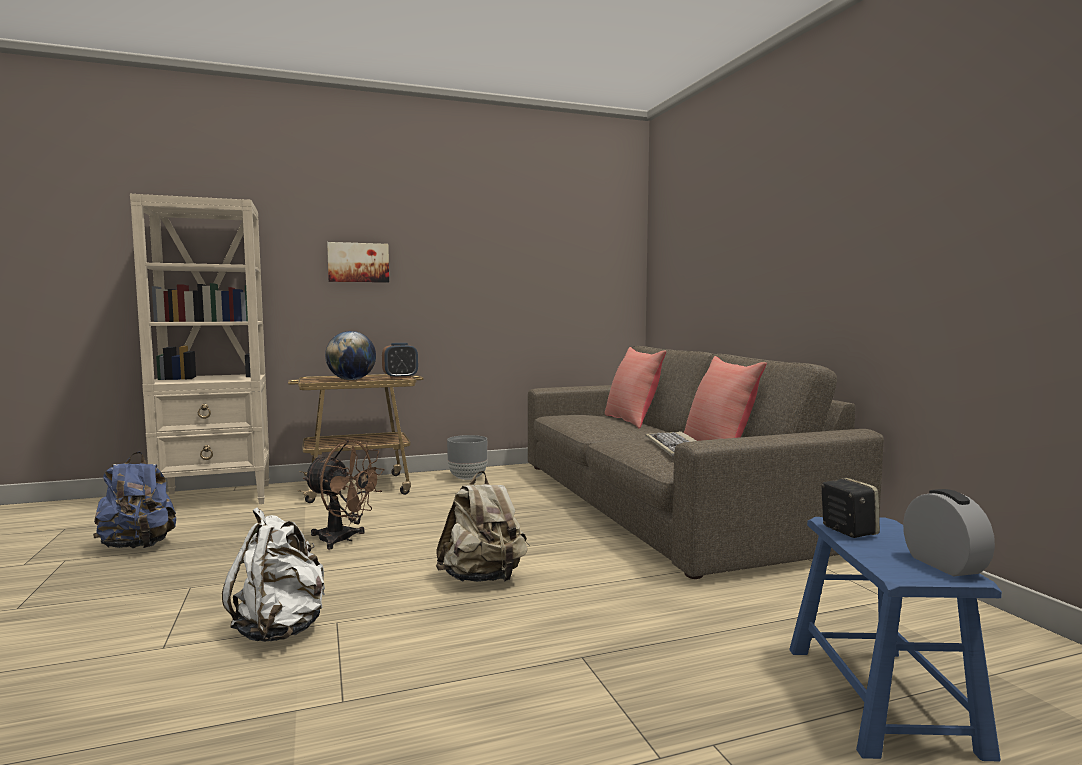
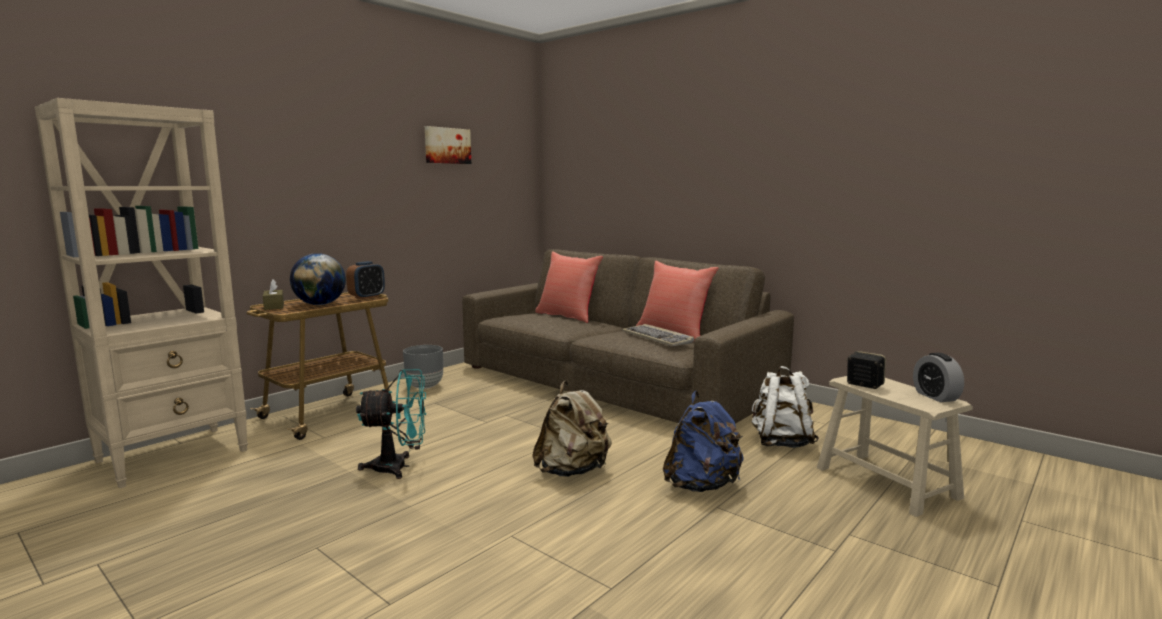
camera: 30 degrees left, 5 degrees up
blue backpack [93,452,176,548] -> blue backpack moved to [663,391,743,492]
white backpack [222,507,325,642] -> white backpack moved to [752,366,819,448]
brown fan [303,440,384,549] -> turquoise fan [356,369,426,479]
picture [327,242,389,283] -> picture moved to [425,126,471,164]
blue stool [789,517,1002,761] -> beige stool [817,376,973,517]
alarm clock [903,489,995,576] -> alarm clock turned 150 degrees counterclockwise [913,353,964,402]
none -> brown tissue box [263,279,284,310]

